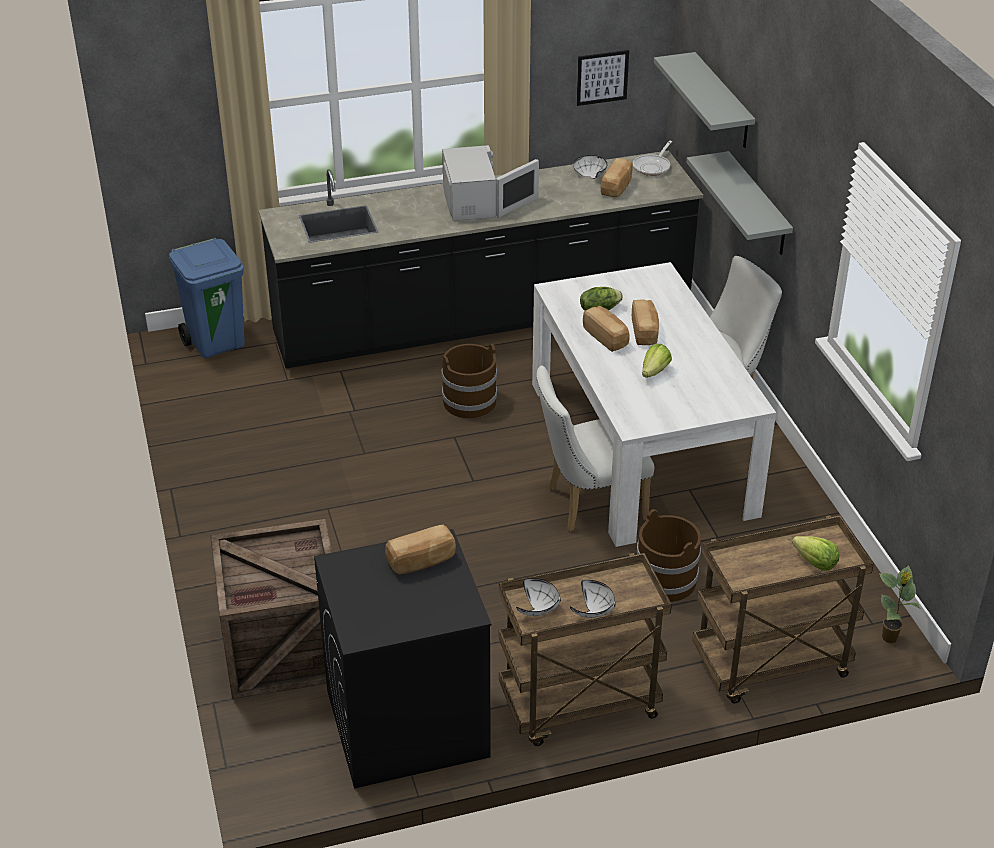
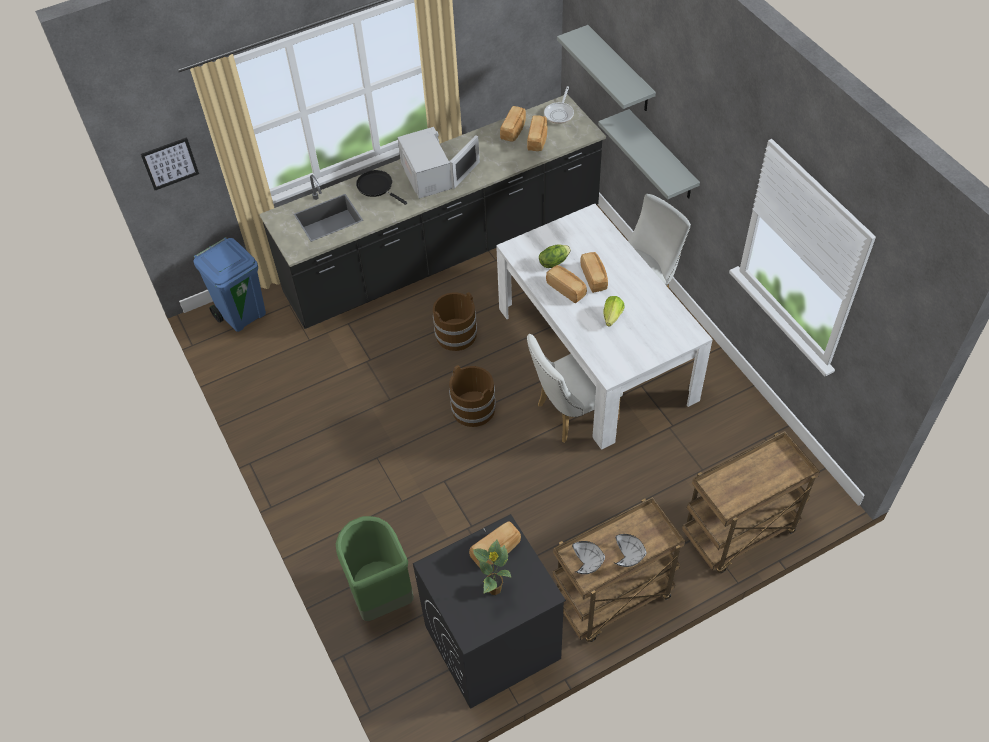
camera: 10 degrees left, 15 degrees up
crate [210,519,332,699] -> green trash can [336,516,414,621]
white bowl [573,156,607,179] -> bread [500,106,526,141]
picture [577,50,629,106] -> picture moved to [141,137,199,190]
brown bucket [637,509,701,602] -> brown bucket moved to [449,366,496,427]
lettuce [792,536,840,571] -> none
potted plant [879,565,920,643] -> potted plant moved to [473,540,512,595]
none -> black frying pan [356,170,407,205]

